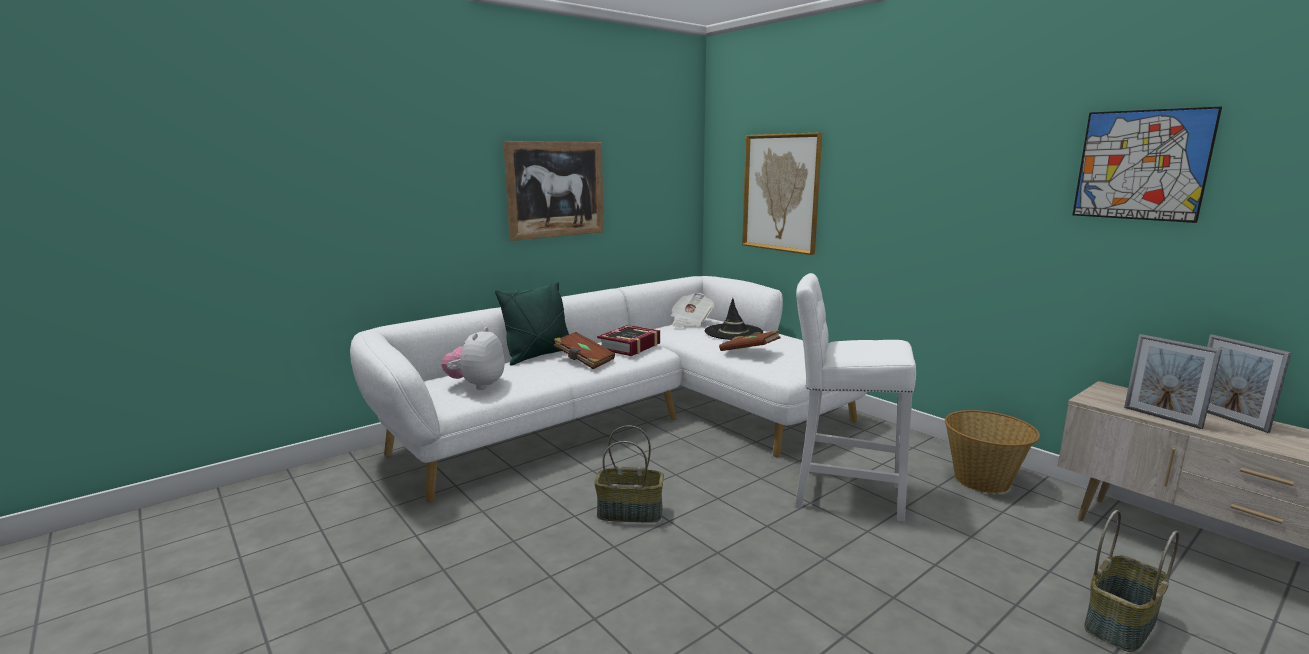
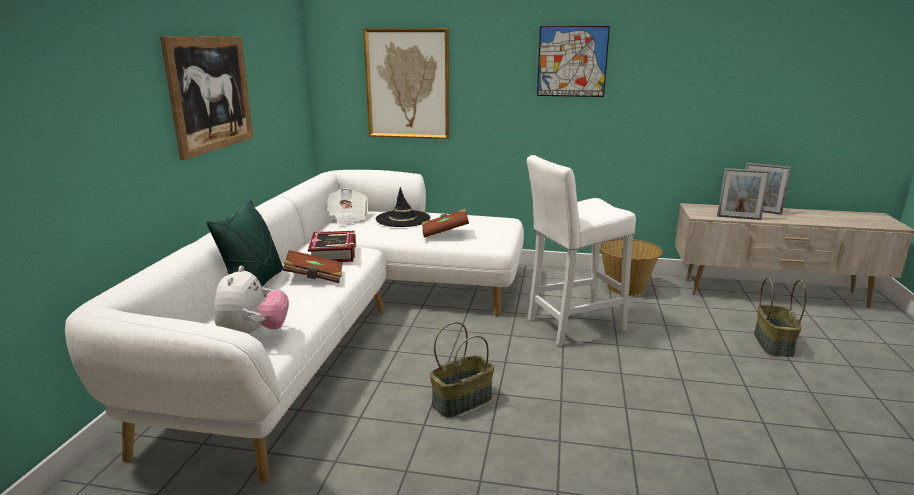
camera: 40 degrees left, 5 degrees up
plush toy [441,327,505,390] -> plush toy turned 150 degrees counterclockwise [214,266,289,334]
picture [1072,107,1222,223] -> picture moved to [537,26,610,97]

